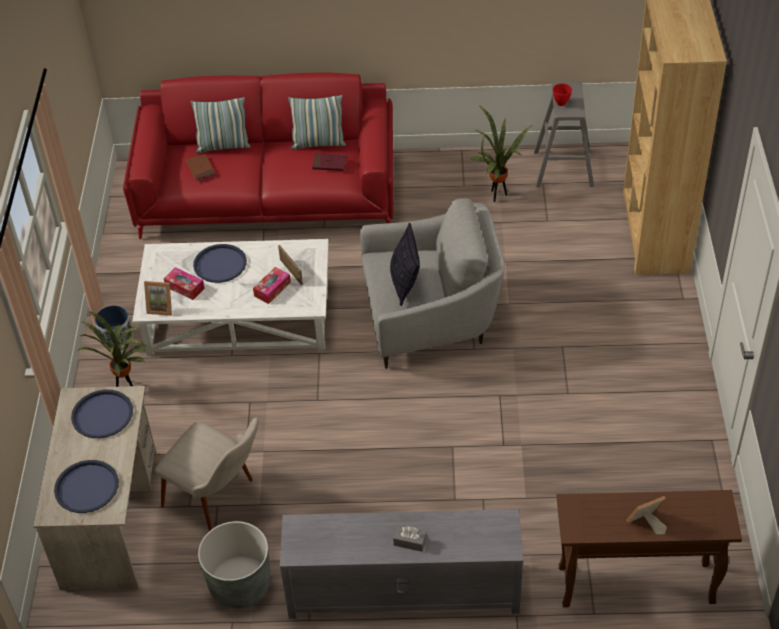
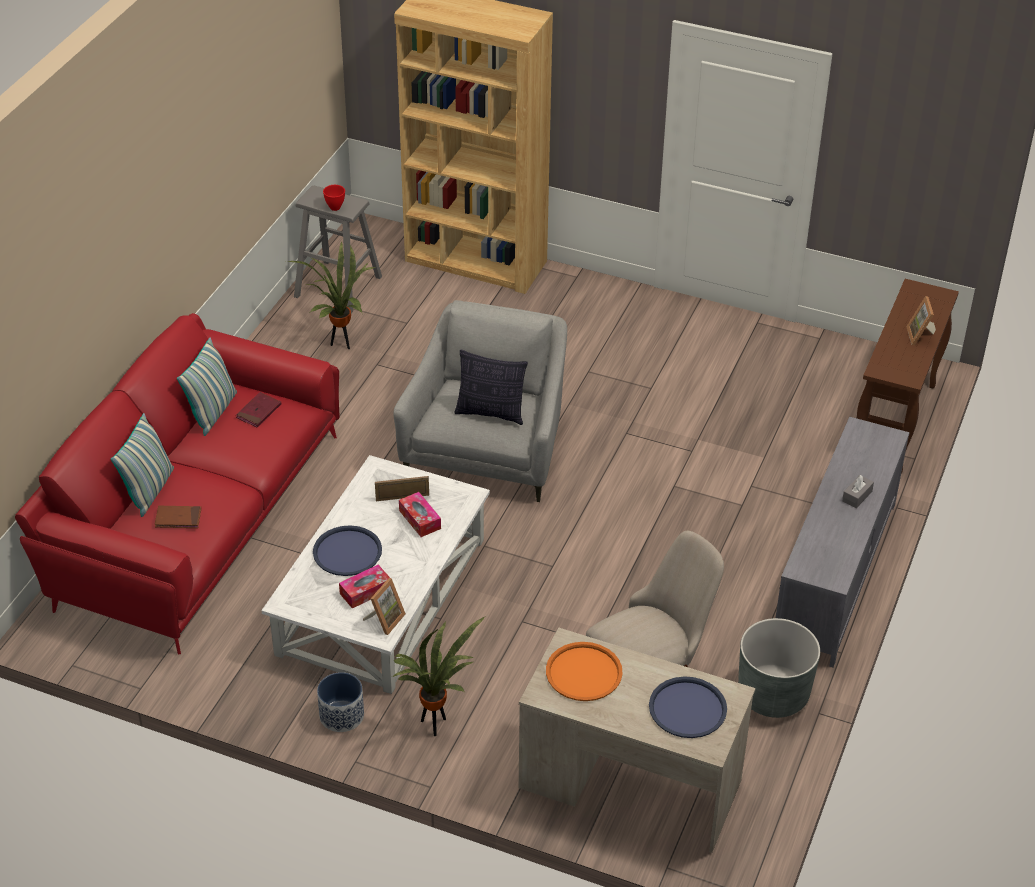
camera: 70 degrees left, 5 degrees down
blue tray [71,389,133,438] -> orange tray [546,642,623,701]

